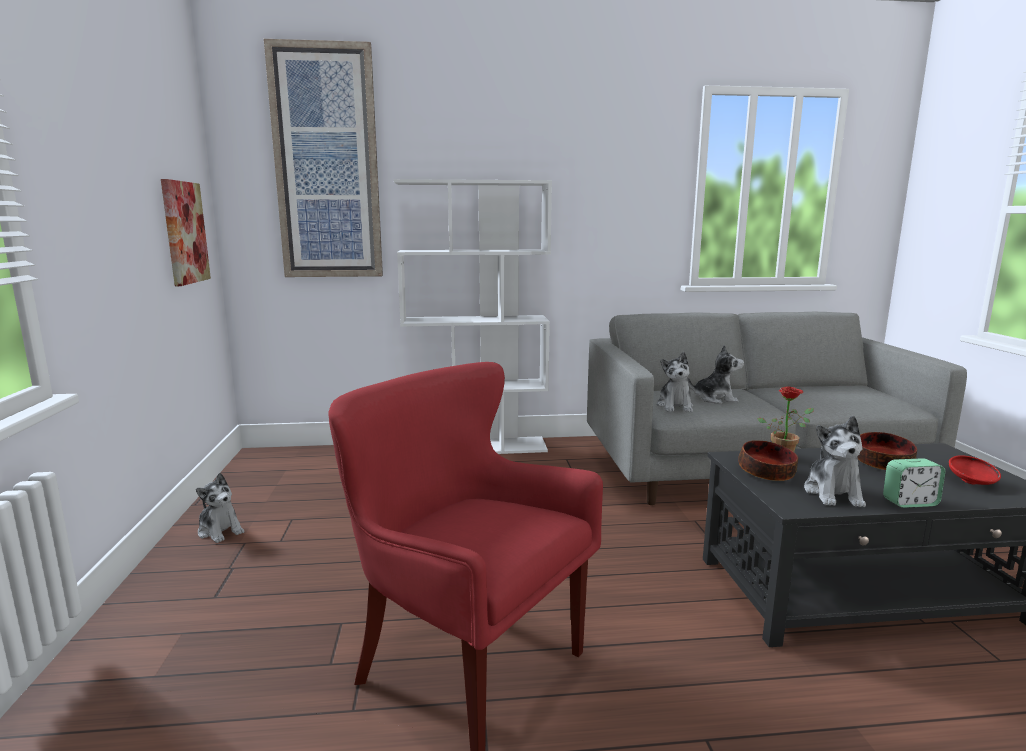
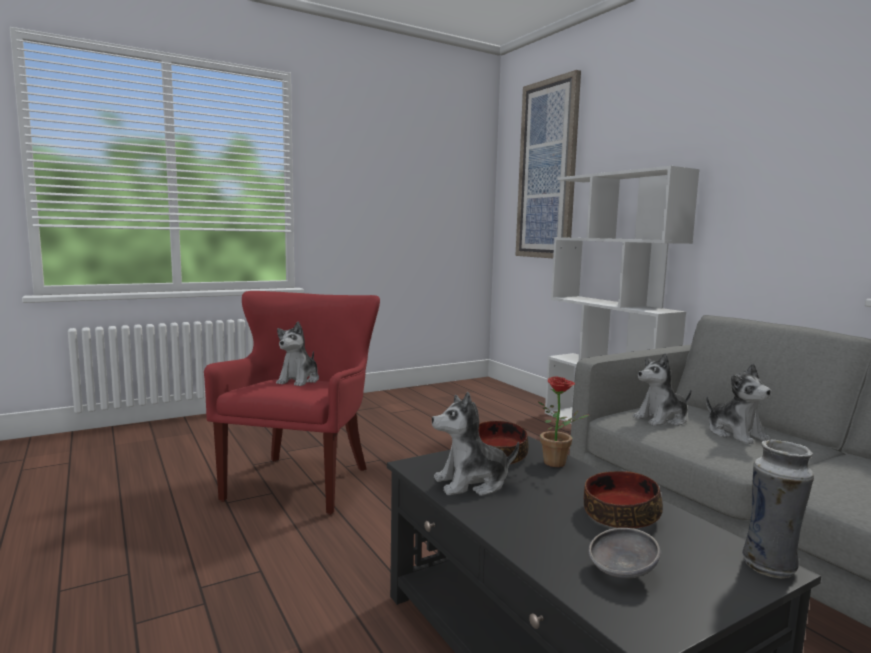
camera: 65 degrees right, 5 degrees down
picture [161,179,211,286] -> none
plush toy [196,473,244,543] -> plush toy moved to [276,321,319,386]
alarm clock [883,458,945,508] -> none
red bowl [949,455,1001,485] -> grey bowl [589,528,661,578]
none -> vase [742,440,814,578]

